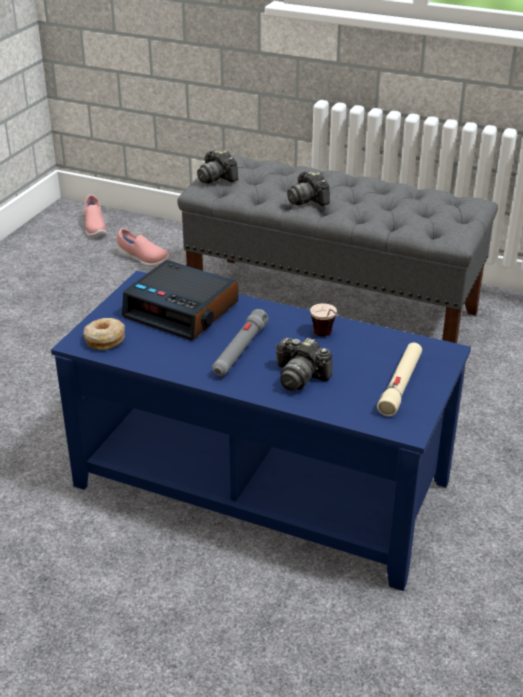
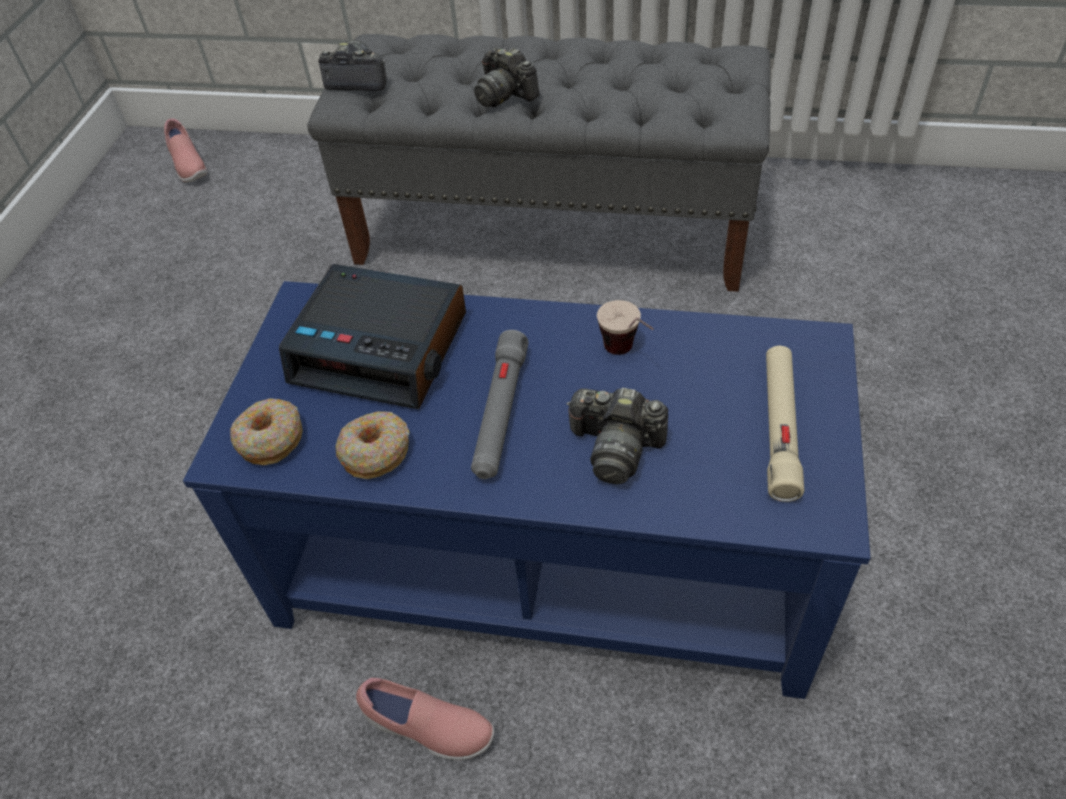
camera: 10 degrees left, 15 degrees up
pink shoe [117,228,170,266] -> pink shoe moved to [356,678,494,760]
camera [197,150,238,184] -> camera turned 150 degrees clockwise [319,40,387,91]
none -> donut [336,411,410,479]

